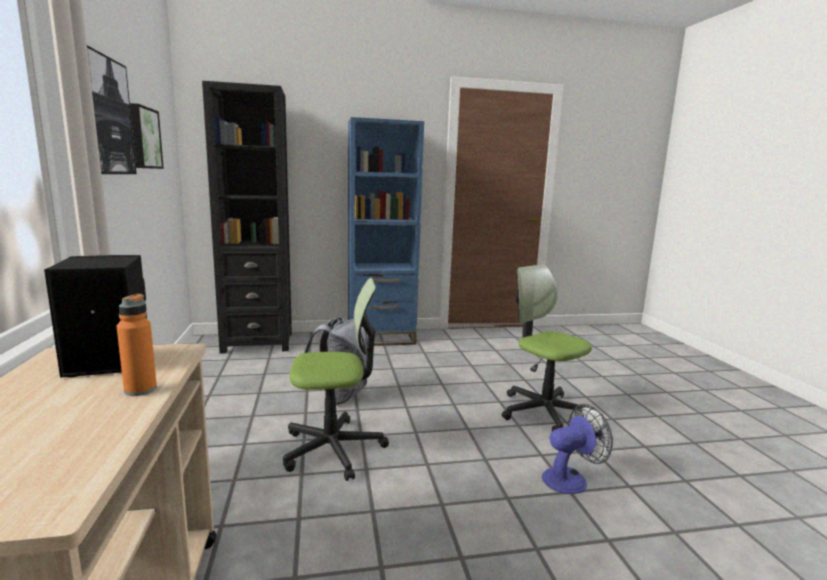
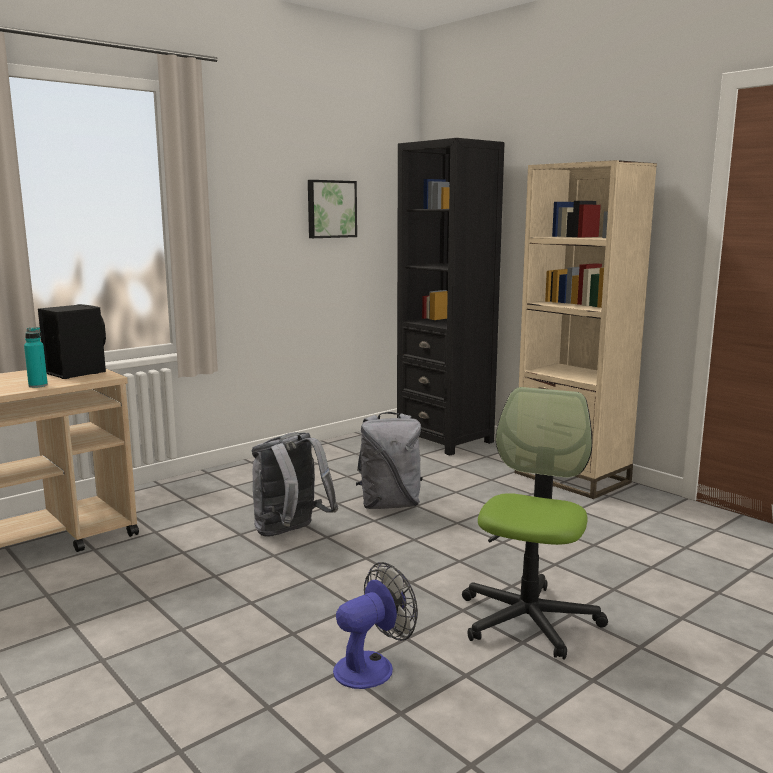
camera: 60 degrees right, 0 degrees up
picture [87,45,137,174] -> none
orange bottle [117,294,157,396] -> turquoise bottle [24,327,48,388]
office chair [283,278,389,481] -> grey backpack [252,432,338,536]
blue bookcase [348,117,424,346] -> beige bookcase [515,160,657,499]
fan [542,404,613,494] -> fan turned 75 degrees counterclockwise [333,562,418,689]

